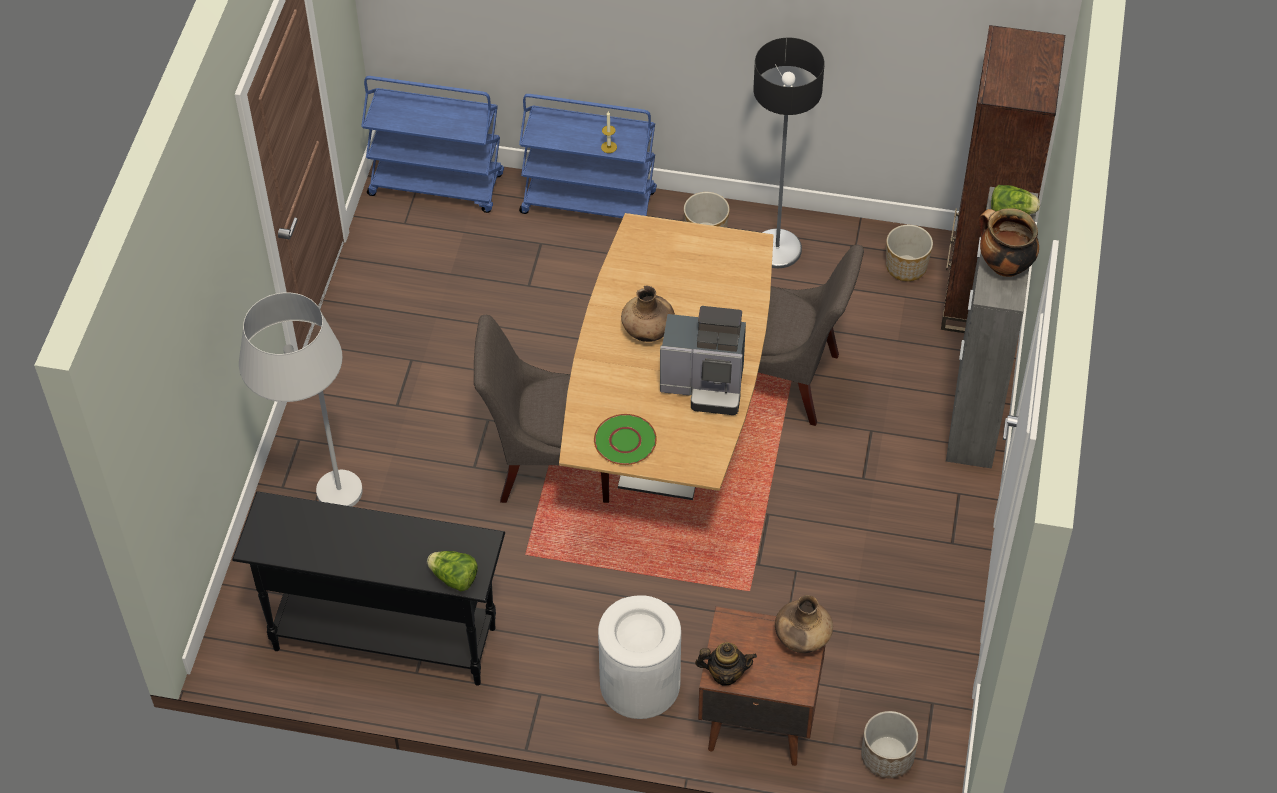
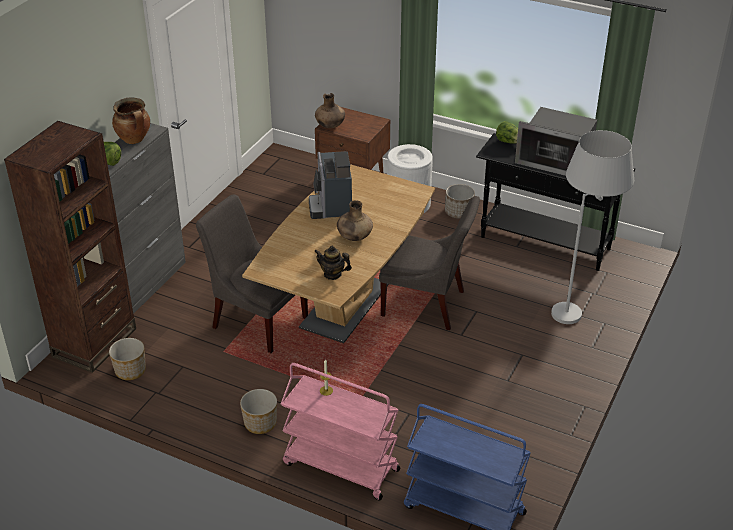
camera: 165 degrees left, 15 degrees down
blue cart [519,94,657,218] -> pink cart [281,363,400,501]
green plate [594,414,657,465] -> none
coffee machine [660,306,746,415] -> coffee machine turned 120 degrees counterclockwise [309,151,352,219]
teapot [695,643,757,686] -> teapot moved to [314,246,352,280]
floor lamp [754,38,824,268] -> none
planter [861,711,918,778] -> planter moved to [445,184,475,219]
none -> microwave [515,107,597,176]

